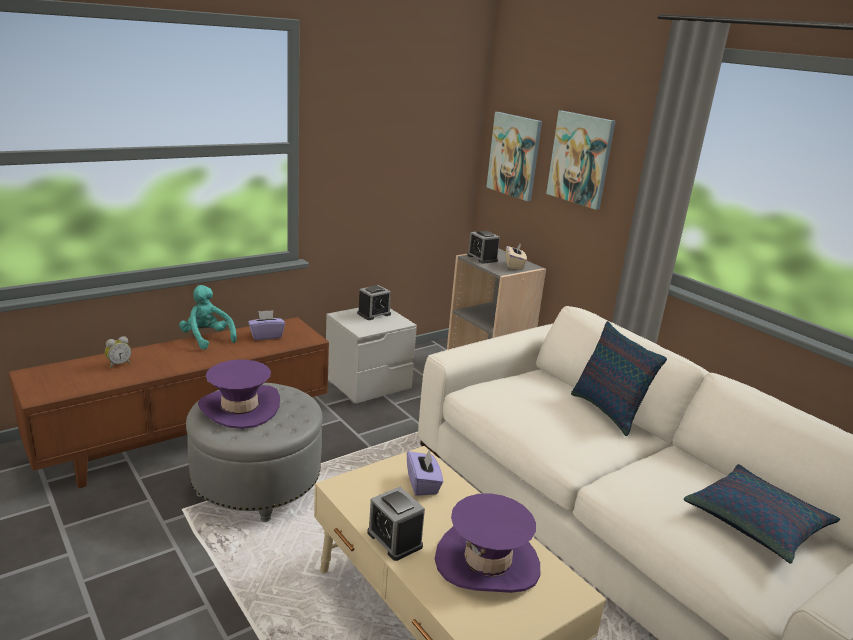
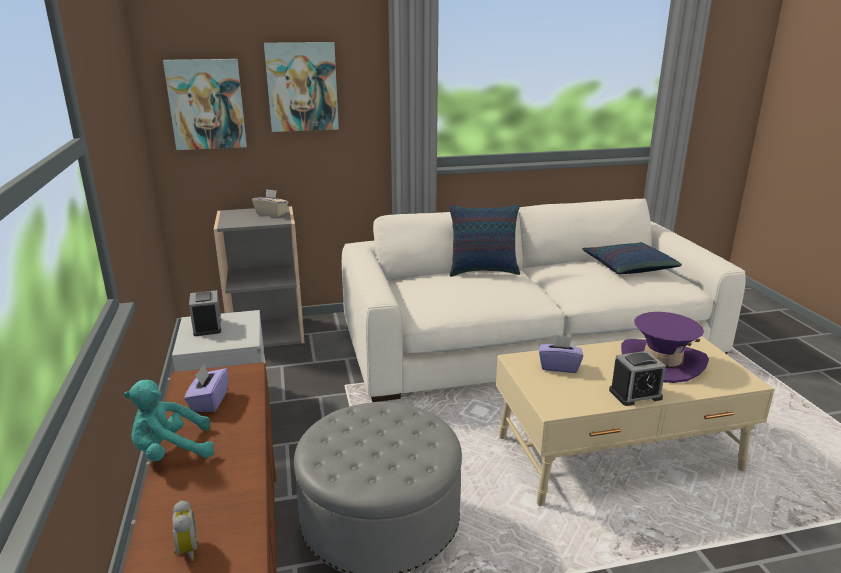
camera: 65 degrees left, 0 degrees up
purple hat [198,360,280,429] -> none
alarm clock [467,231,500,264] -> none

